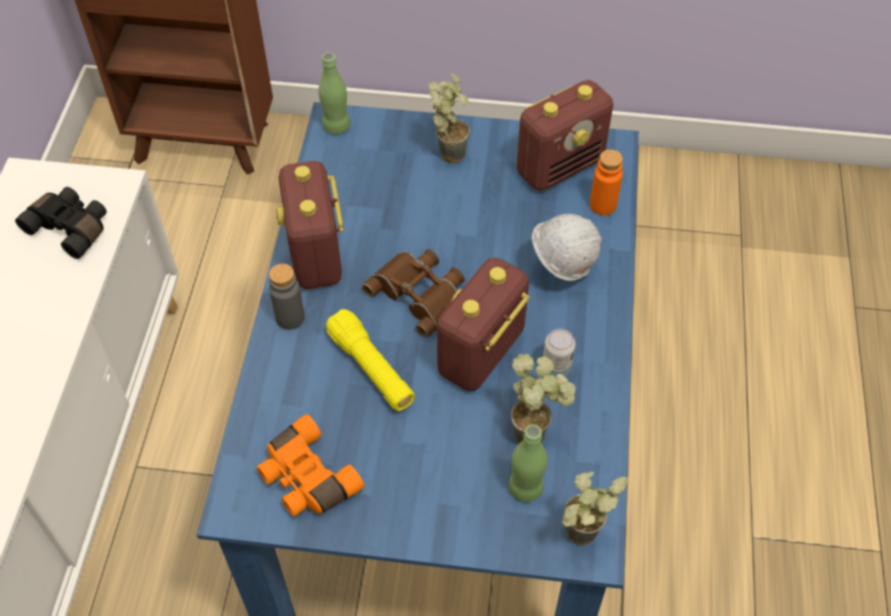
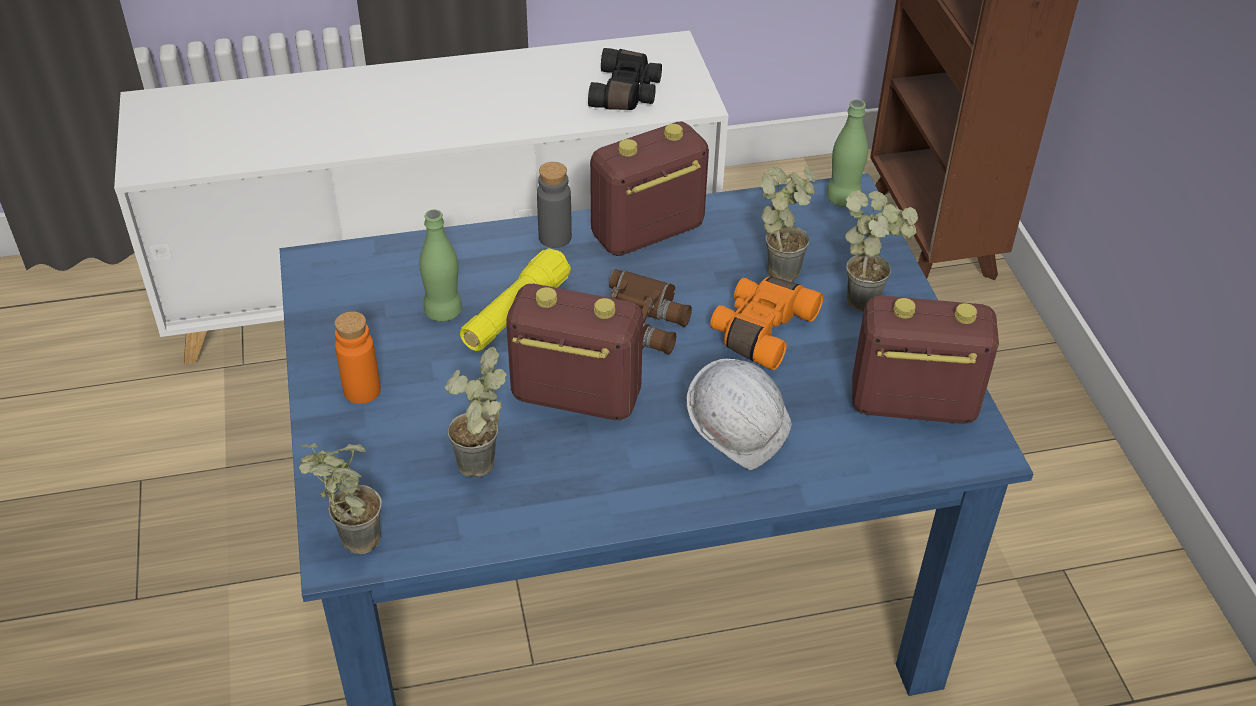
camera: 70 degrees right, 10 degrees down
orange binoculars [257,414,365,517] -> orange binoculars moved to [710,276,823,370]
green bottle [509,425,547,502] -> green bottle moved to [419,210,462,322]
radio [516,80,613,191] -> radio turned 150 degrees clockwise [852,296,999,424]
can [543,329,576,377] -> none
orange bottle [590,149,623,215] -> orange bottle moved to [334,311,381,404]
none -> potted plant [760,167,816,282]

